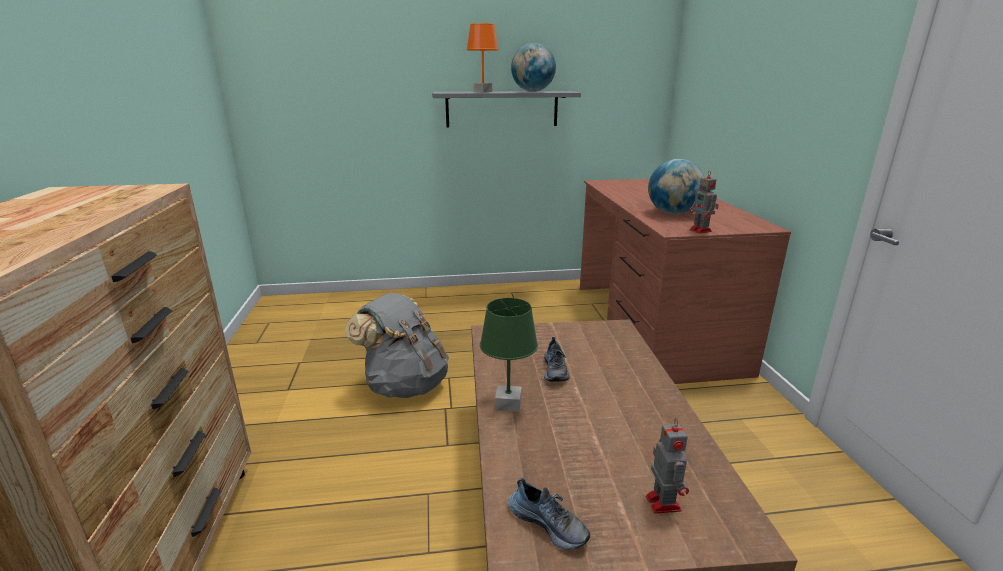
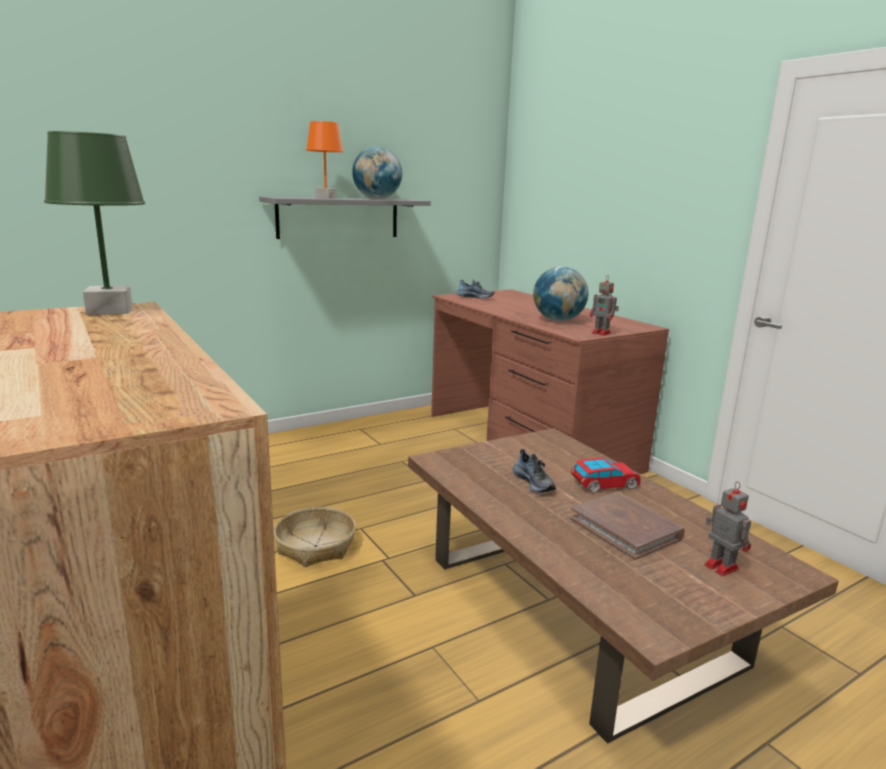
camera: 25 degrees left, 5 degrees down
grey backpack [345,293,449,398] -> basket [274,507,356,567]
green table lamp [480,298,538,412] -> green table lamp moved to [44,131,145,315]
shoe [508,478,590,550] -> shoe moved to [456,279,495,299]
none -> brown book [570,491,685,560]
none -> toy car [571,458,641,493]

